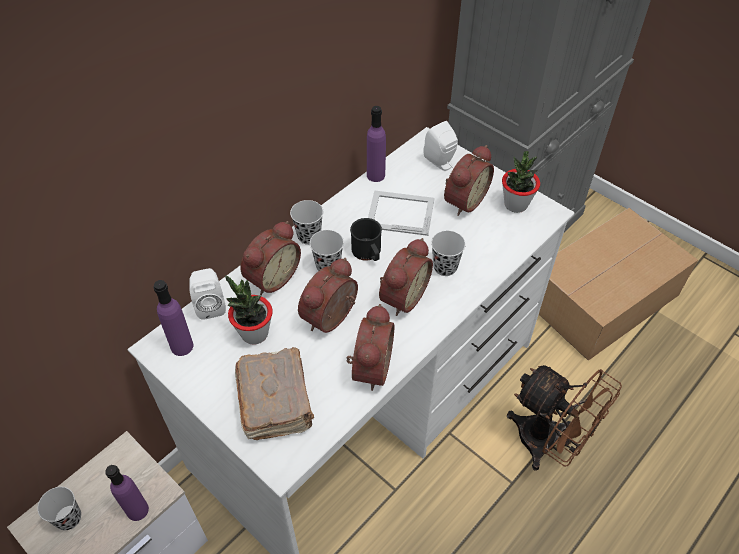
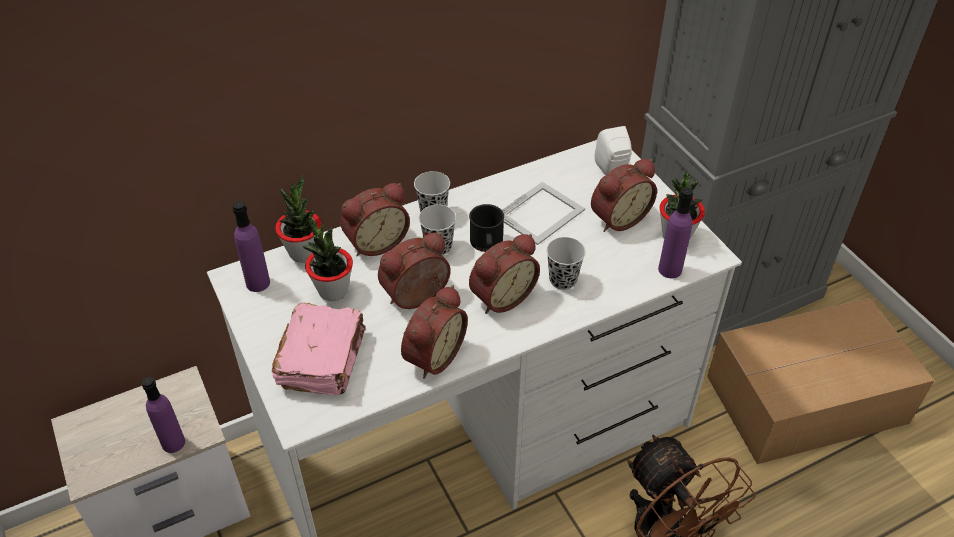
camera: 20 degrees right, 5 degrees down
black cup [37,487,81,530] -> none
white speaker [189,268,226,320] -> potted plant [275,175,321,263]
brown book [235,347,314,440] -> pink book [272,303,365,396]
purple bottle [367,106,386,182] -> purple bottle moved to [658,187,693,278]
picture frame [368,190,435,236] -> picture frame turned 105 degrees clockwise [502,182,585,245]

